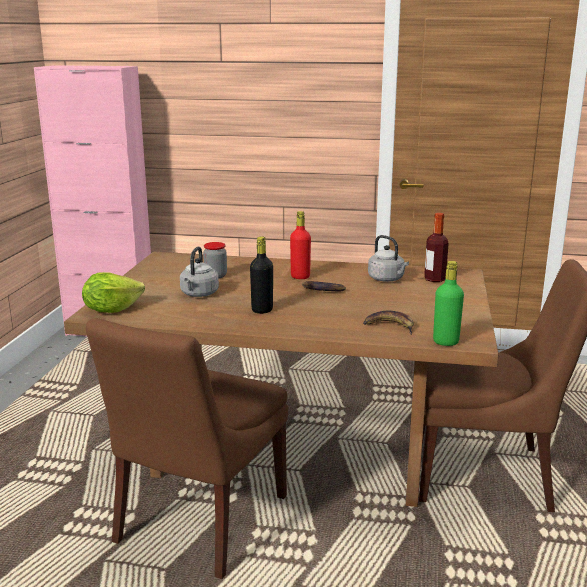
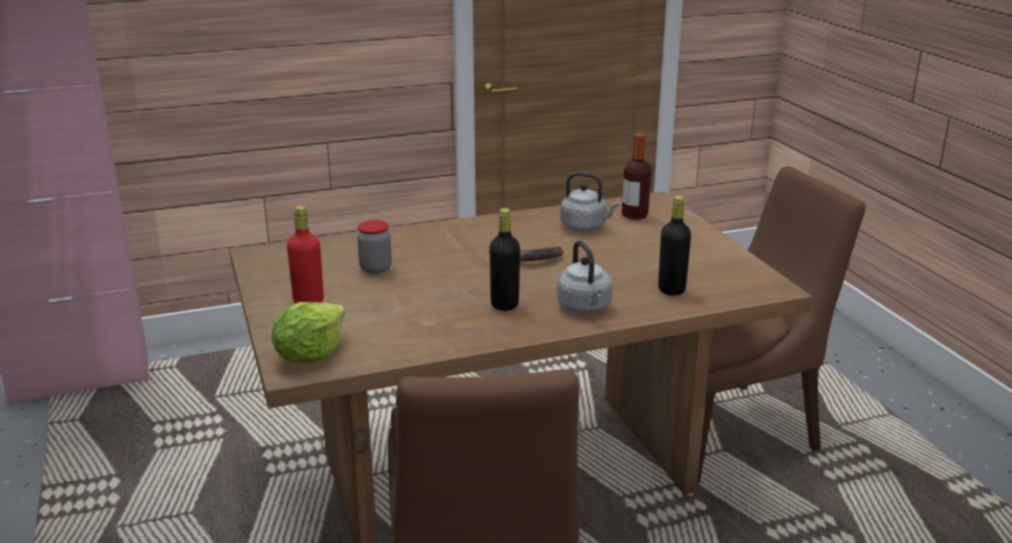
camera: 30 degrees left, 5 degrees up
grey kettle [180,247,219,297] -> grey kettle moved to [557,240,613,313]
red bottle [290,211,311,279] -> red bottle moved to [287,206,324,303]
banana [363,311,414,335] -> black bottle [658,195,691,295]
green bottle [433,261,464,346] -> none

